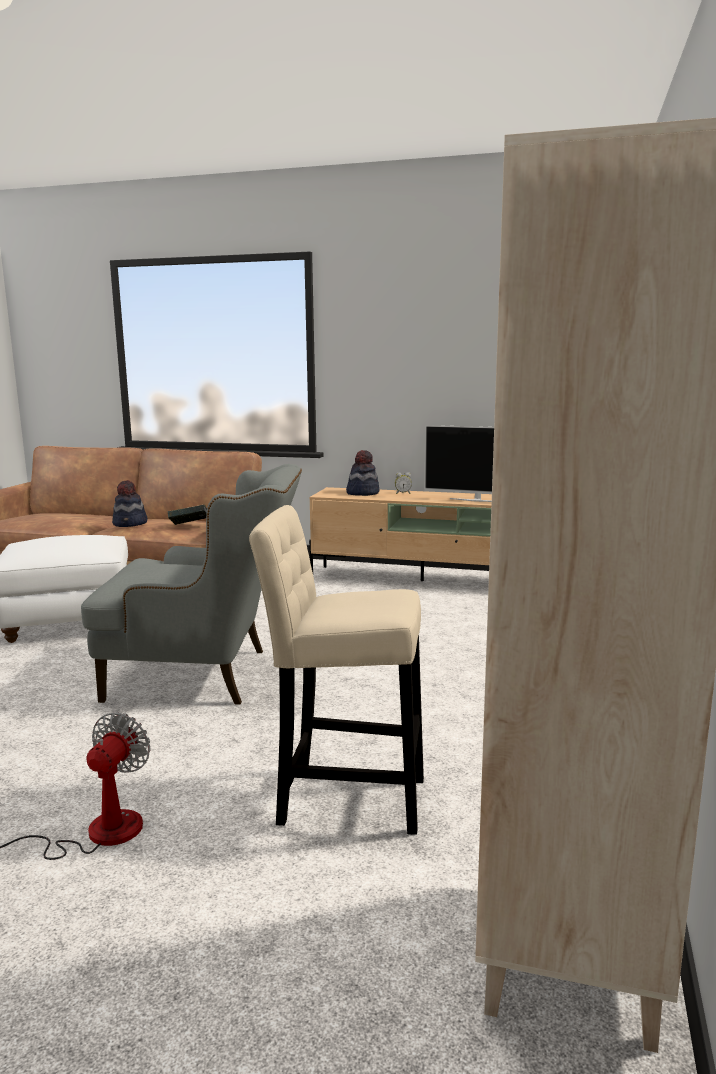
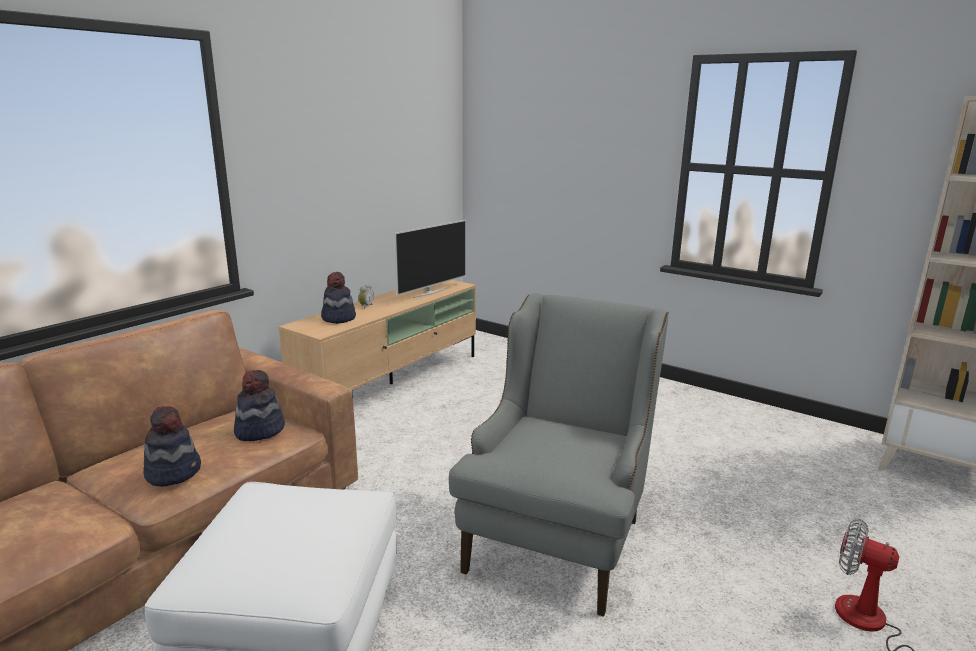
camera: 70 degrees left, 5 degrees up
book [168,505,207,525] -> hat [234,370,285,441]
beige stool [249,505,424,835] -> none

